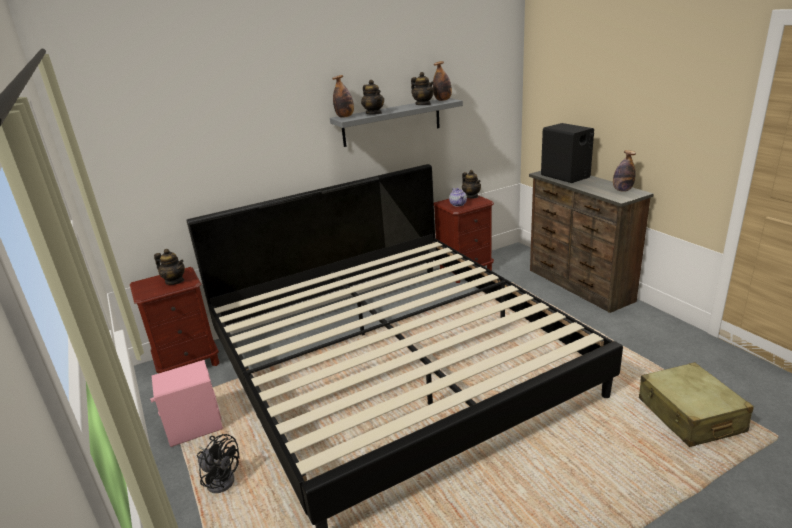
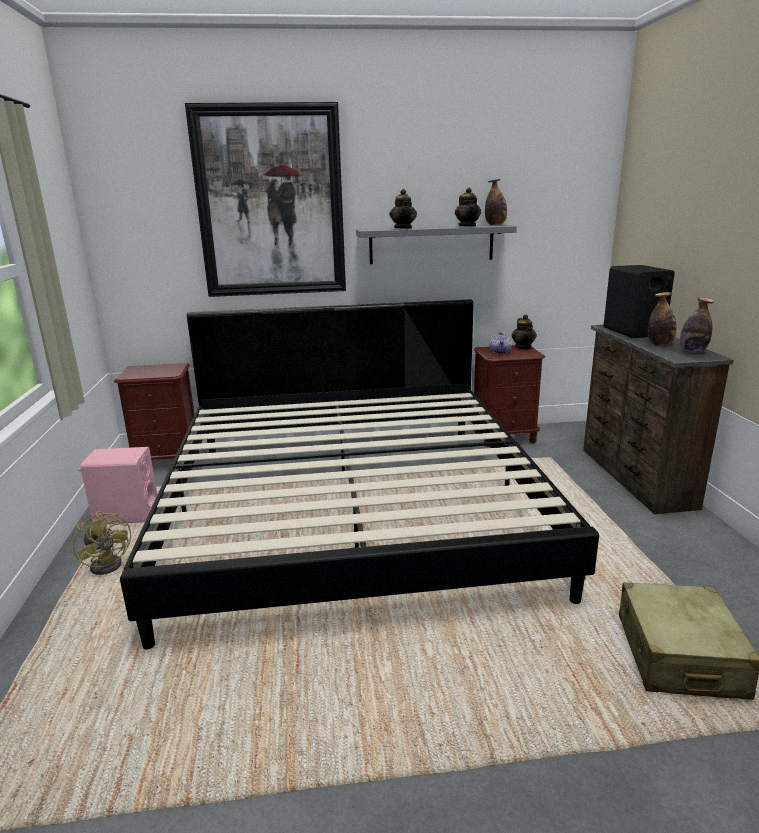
camera: 20 degrees right, 5 degrees down
teapot [154,249,185,285] -> none
black fan [197,434,240,493] -> yellow fan [73,511,131,575]
bottle [332,75,354,118] -> bottle moved to [648,292,676,345]
none -> picture [185,102,346,297]

